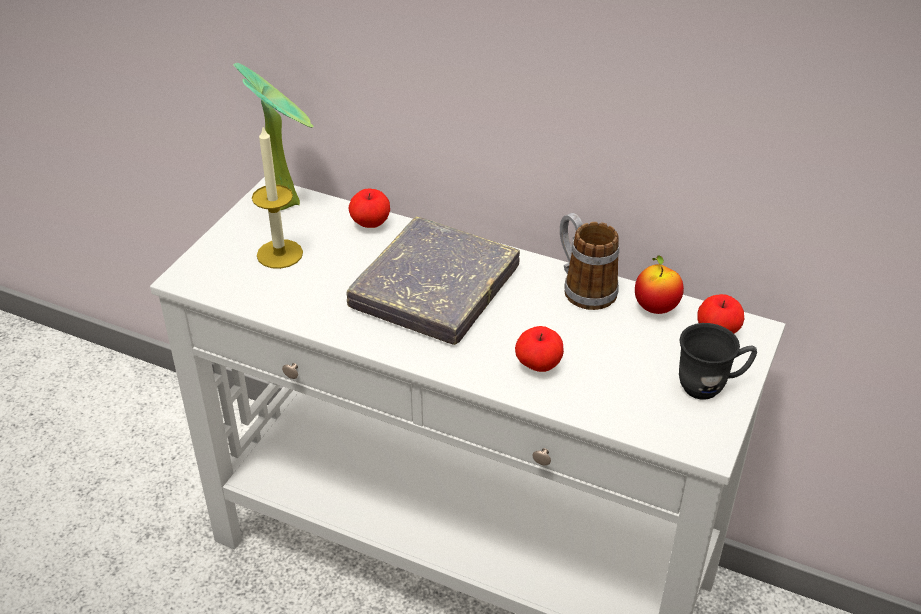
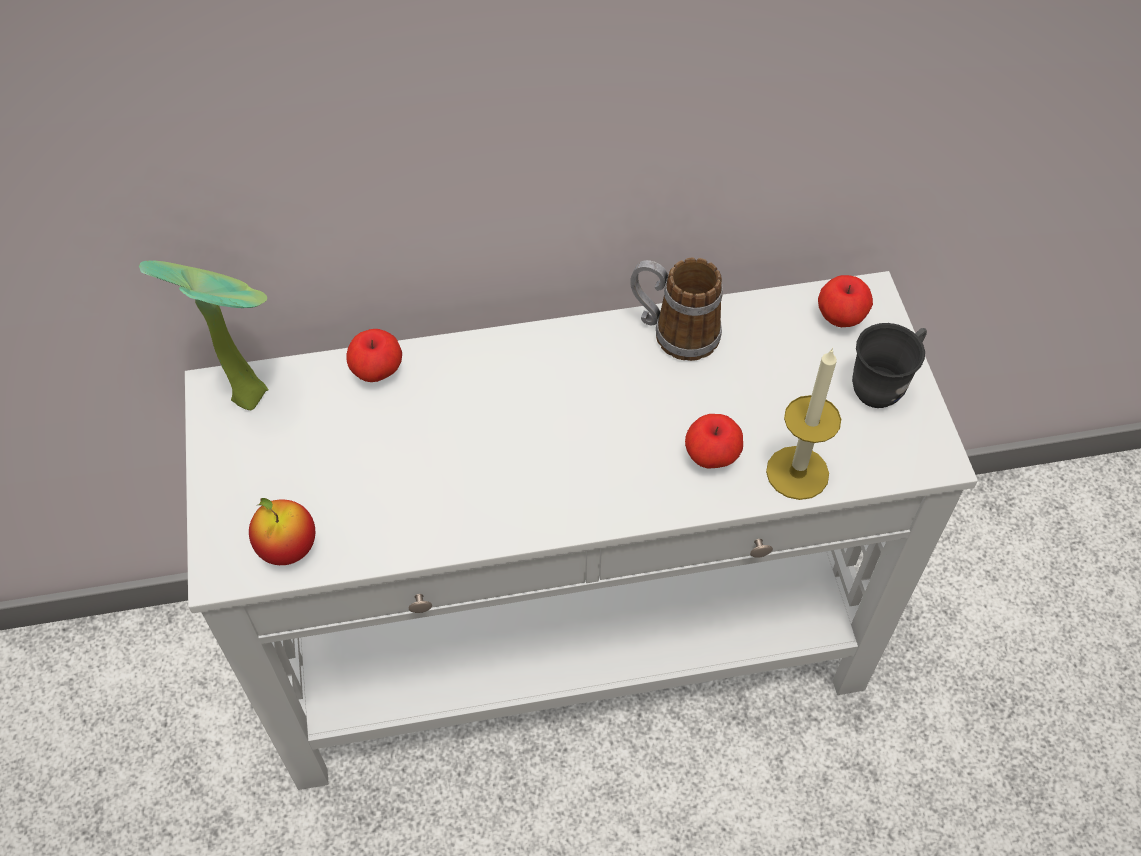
camera: 35 degrees left, 15 degrees up
candle [252,125,303,269] -> candle moved to [766,348,841,500]
grey book [346,216,520,345] -> none
apple [635,255,684,314] -> apple moved to [249,498,315,565]

